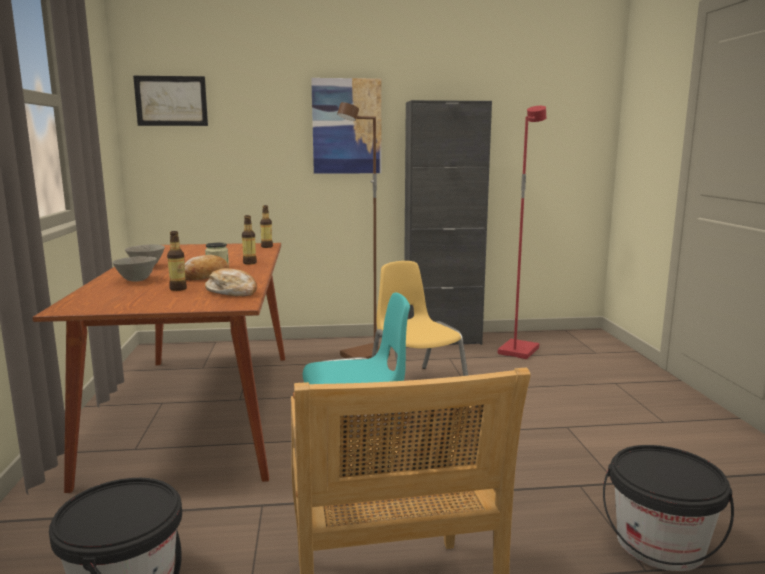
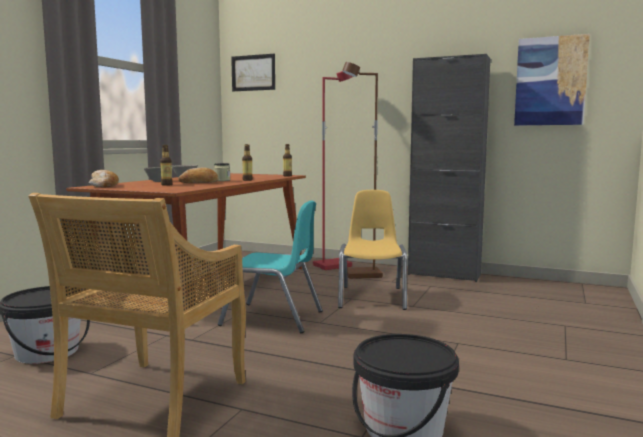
camera: 30 degrees right, 5 degrees down
bread [205,268,257,297] -> bread moved to [89,170,119,187]
picture [311,78,381,174] -> picture moved to [514,34,590,126]
red floor lamp [498,106,546,359] -> red floor lamp moved to [313,71,352,270]

